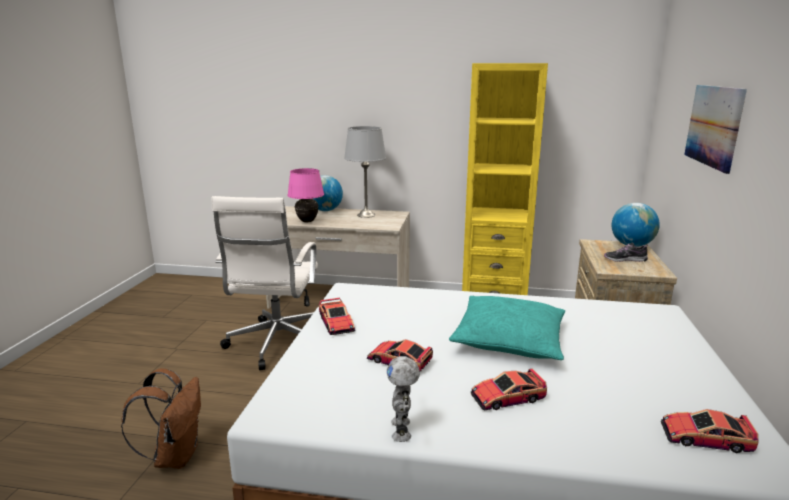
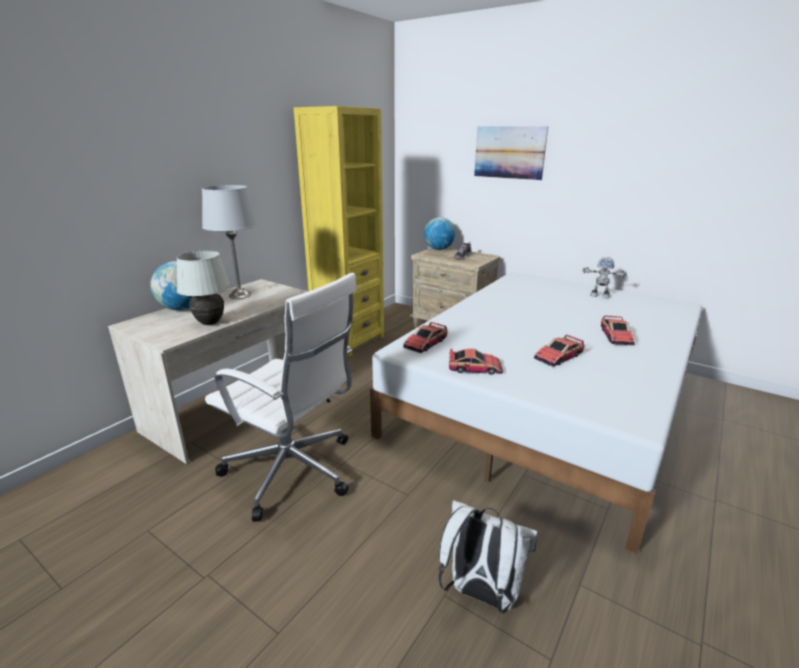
camera: 65 degrees left, 5 degrees up
brown backpack [121,368,201,469] -> white backpack [438,500,538,613]
pink table lamp [287,168,324,222] -> white table lamp [176,251,231,325]
toy robot [387,356,420,442] -> toy robot moved to [582,257,627,298]
turquoise pillow [449,296,565,360] -> none
toy car [661,409,759,453] -> toy car moved to [403,322,448,353]

